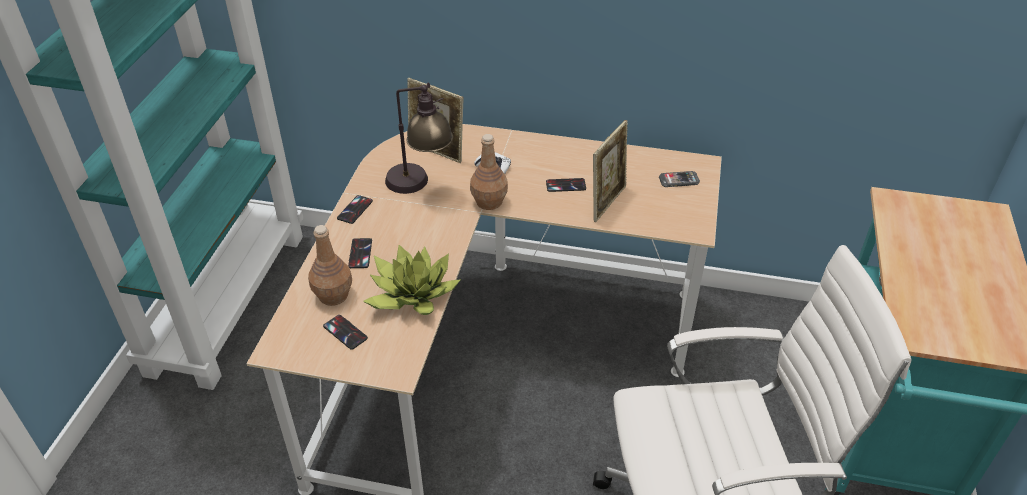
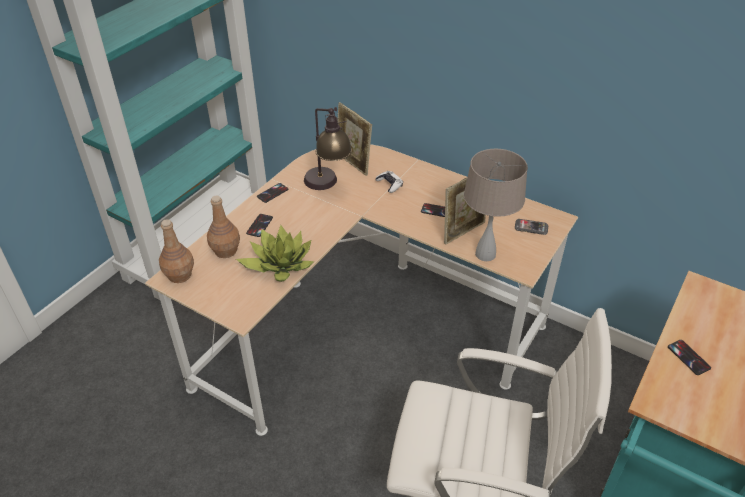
camera: 20 degrees right, 0 degrees up
phone [323,315,368,350] -> phone moved to [668,340,711,375]
brown bottle [470,134,508,210] -> brown bottle moved to [159,219,194,283]
none -> beige table lamp [464,149,528,261]

